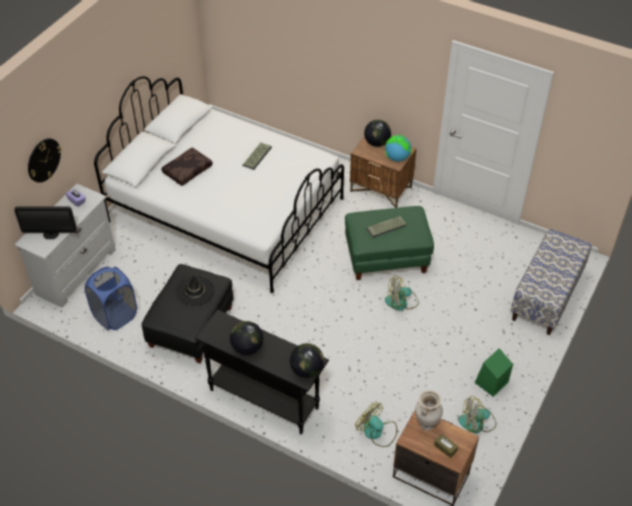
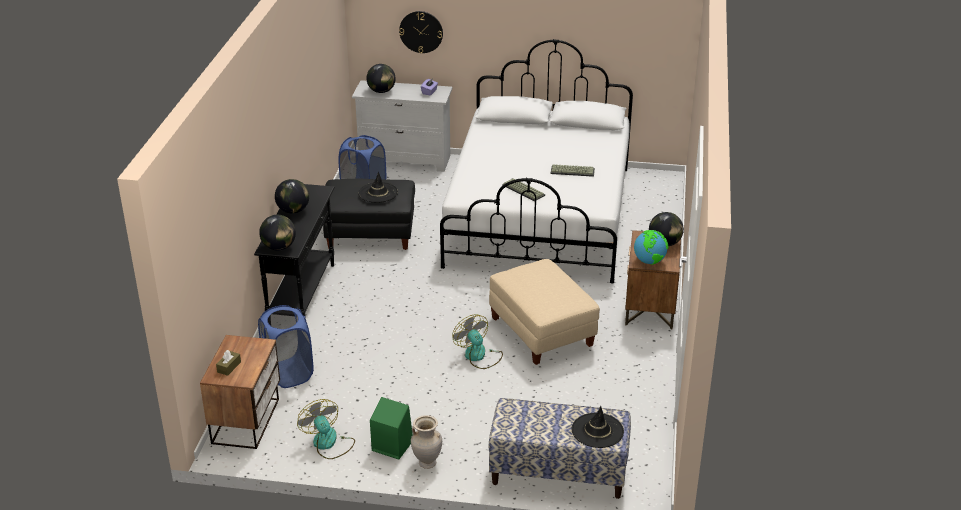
camera: 70 degrees right, 15 degrees down
monitor [14,207,77,239] -> globe [366,64,396,93]
brown pillow [161,148,213,186] -> none
green ottoman [345,206,434,280] -> beige ottoman [489,259,600,365]
fan [355,402,397,447] -> blue laundry basket [258,305,313,388]
keyboard [366,216,407,238] -> keyboard moved to [502,178,545,201]
beige vase [415,390,443,430] -> beige vase moved to [411,415,442,469]
none -> black hat [572,406,624,448]

